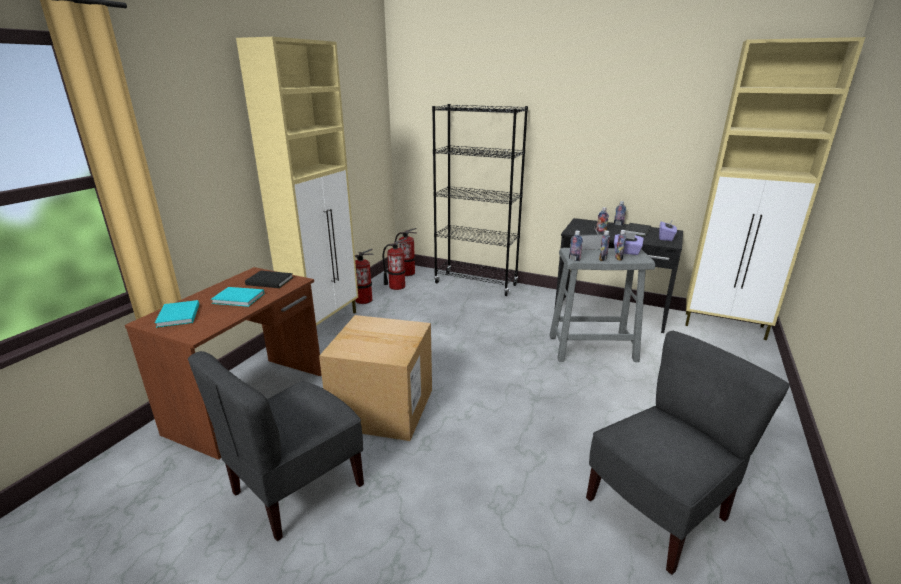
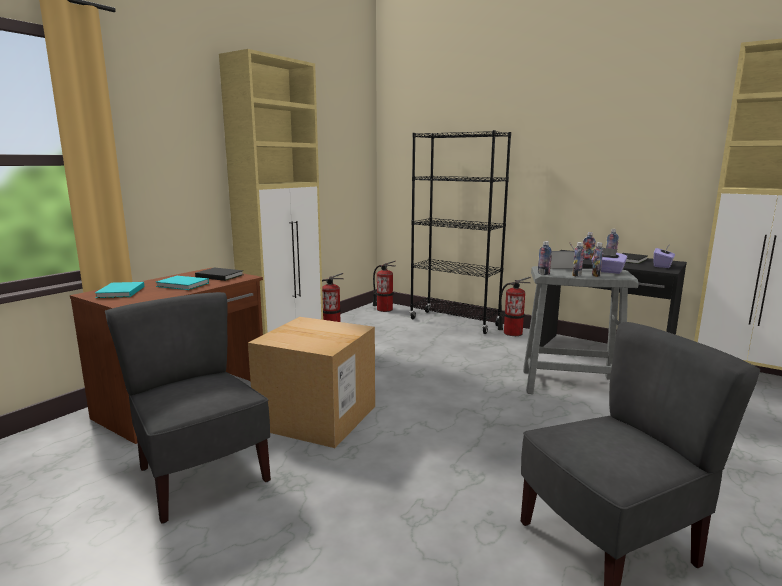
camera: 10 degrees right, 10 degrees down
grey chair [188,351,364,541] -> grey chair turned 90 degrees clockwise [105,292,271,524]
fire extinguisher [383,238,408,290] -> fire extinguisher moved to [498,277,531,336]

